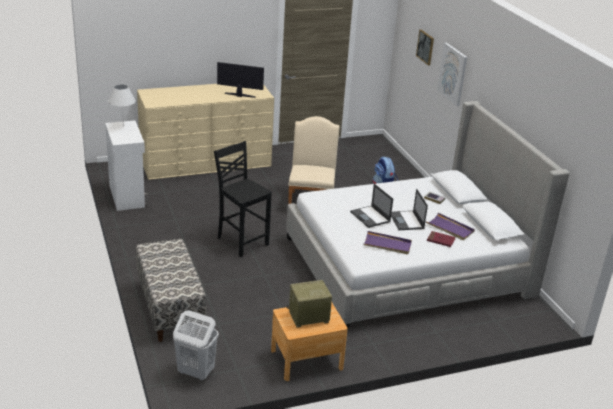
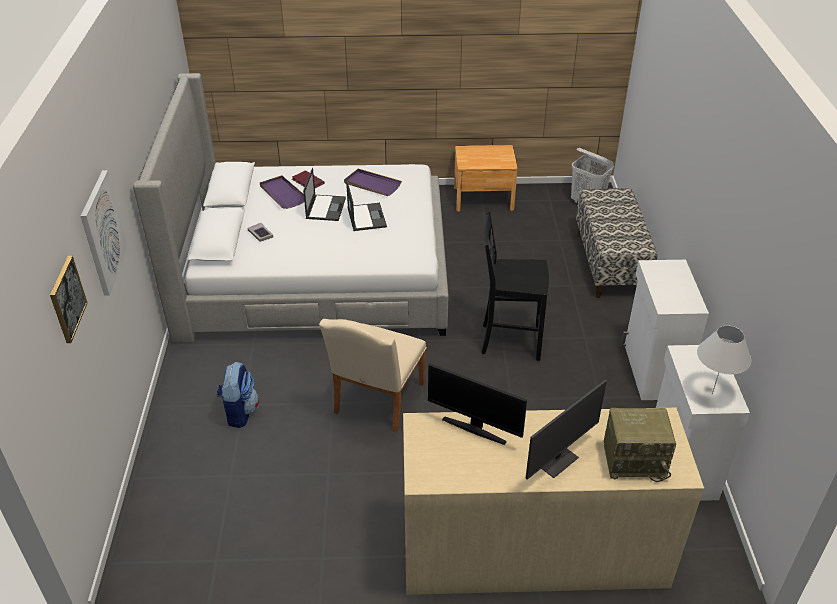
camera: 160 degrees left, 10 degrees up
black chair [214,141,272,257] -> black chair turned 120 degrees clockwise [481,212,549,361]
radio [287,280,332,328] -> radio moved to [604,408,676,482]
none -> monitor [526,380,607,480]
none -> white cabinet [621,260,709,400]

